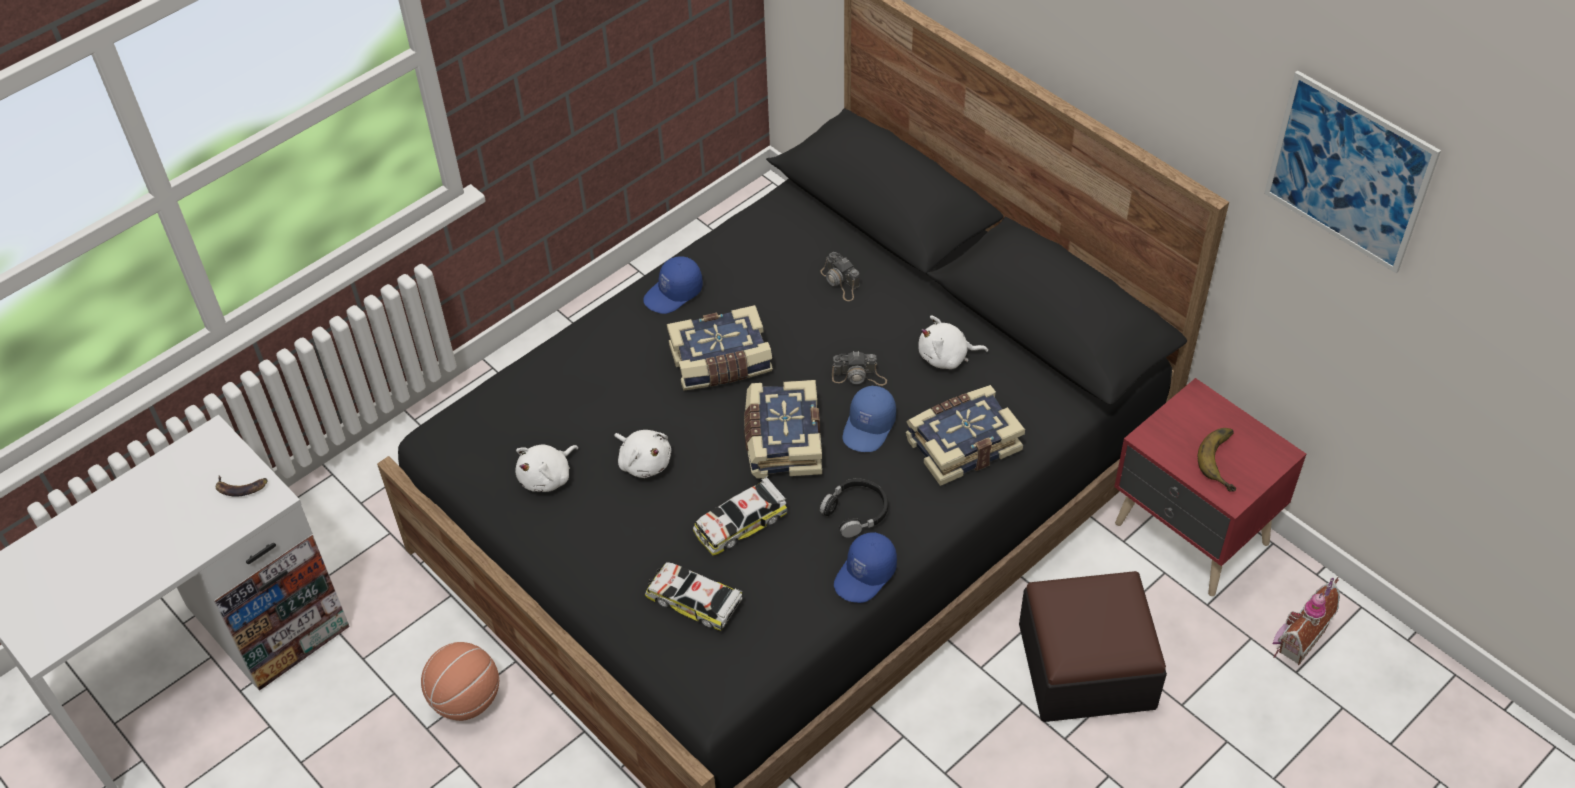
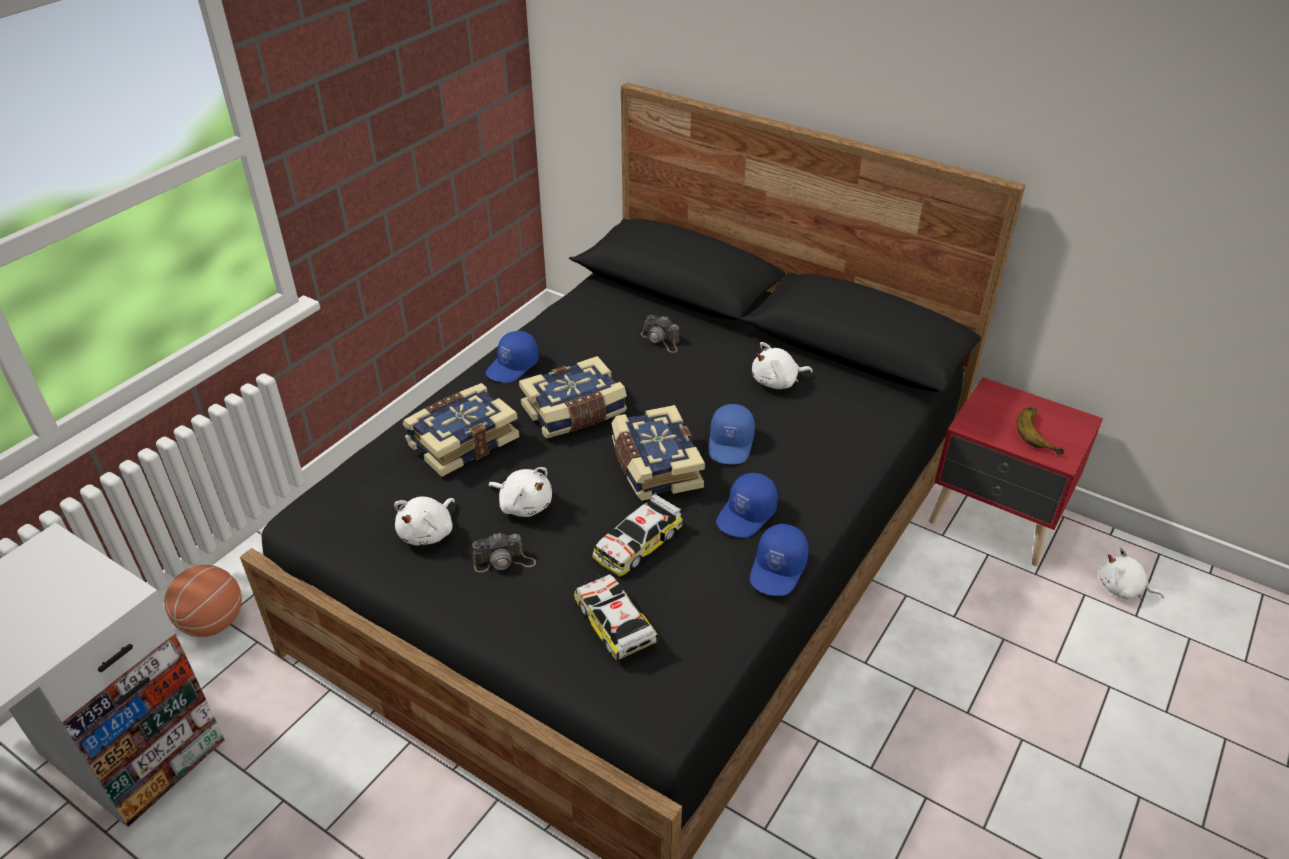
camera: 15 degrees left, 10 degrees down
banana [216,475,267,497] -> none
basketball [421,642,499,721] -> basketball moved to [164,565,242,637]
toy car [645,562,743,631] -> toy car turned 45 degrees clockwise [574,574,658,661]
black headphones [820,478,888,538] -> blue cap [716,473,778,538]
camera [832,351,887,386] -> camera moved to [472,533,536,572]
book [906,385,1025,486] -> book moved to [403,383,520,477]
ottoman [1019,571,1167,722] -> none
picture [1264,70,1441,273] -> none
toy house [1273,577,1340,665] -> white plush toy [1099,547,1164,600]

